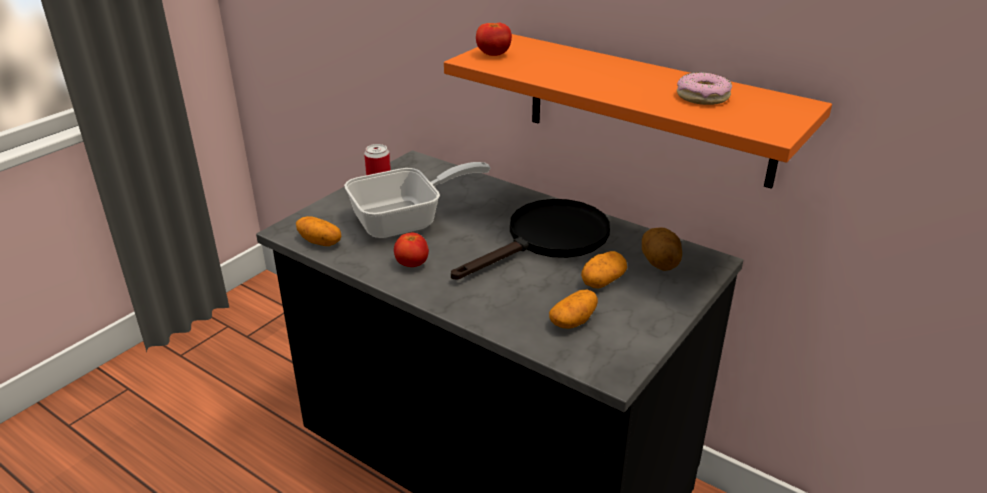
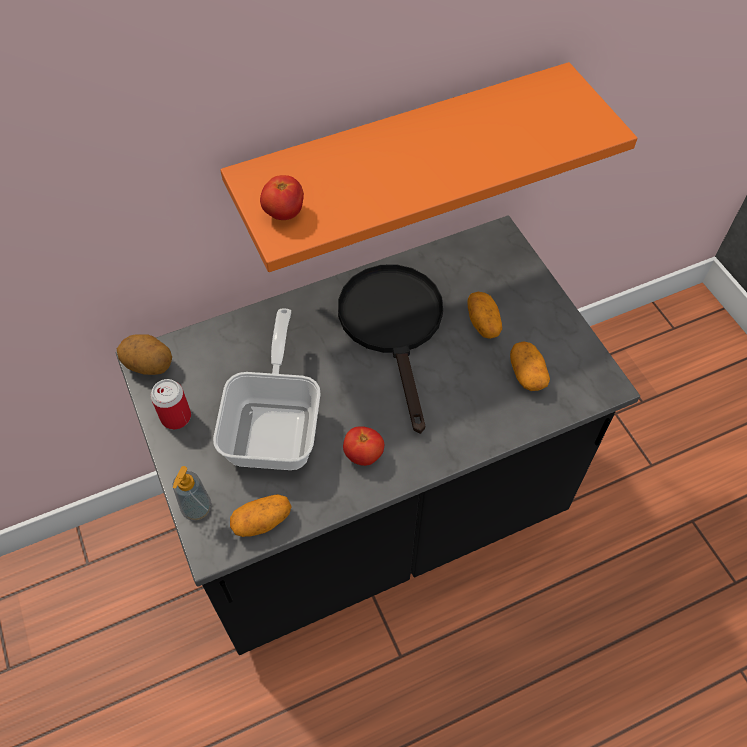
camera: 60 degrees left, 25 degrees up
potato [642,228,682,271] -> potato moved to [117,334,172,375]
donut [677,72,732,105] -> none
none -> soap dispenser [172,466,212,521]

